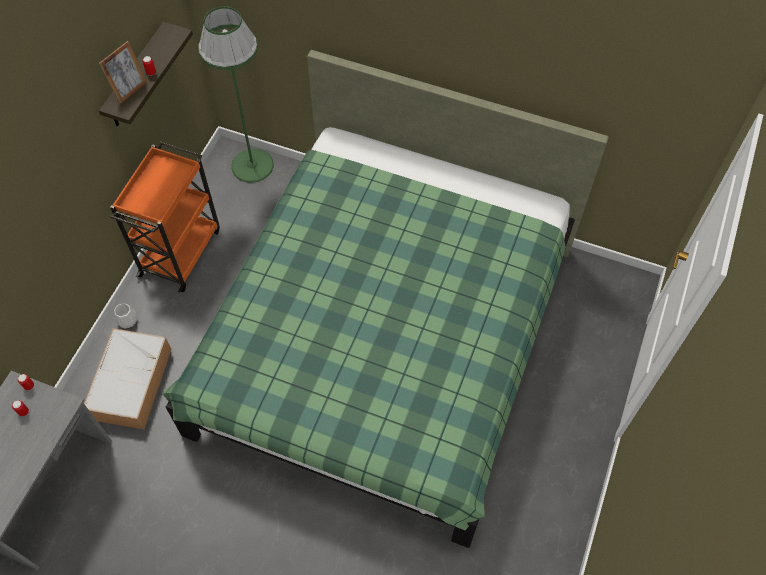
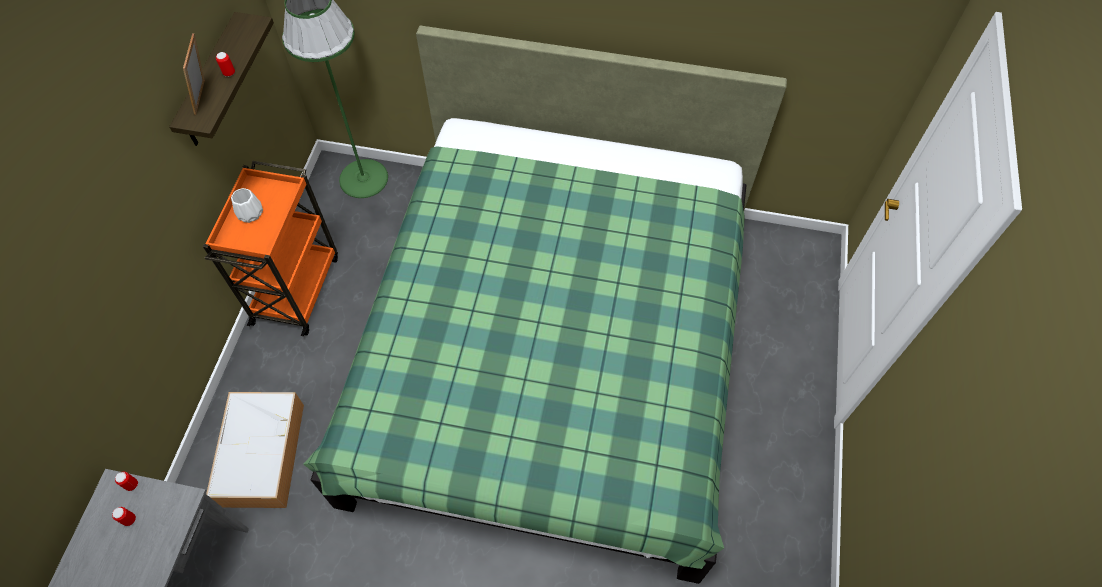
camera: 10 degrees left, 0 degrees up
picture frame [99,41,147,104] -> picture frame turned 150 degrees clockwise [183,33,205,115]
white vase [114,303,137,328] -> white vase moved to [231,188,263,223]

